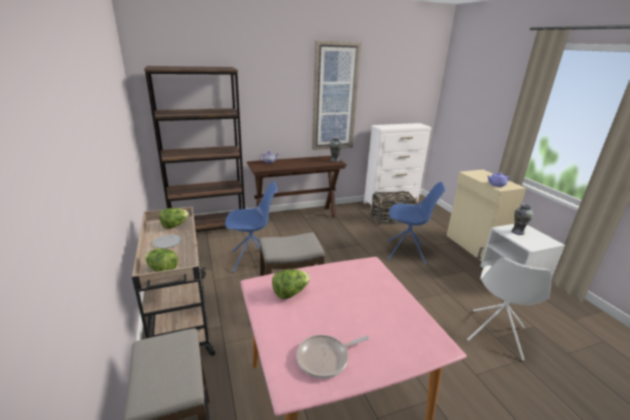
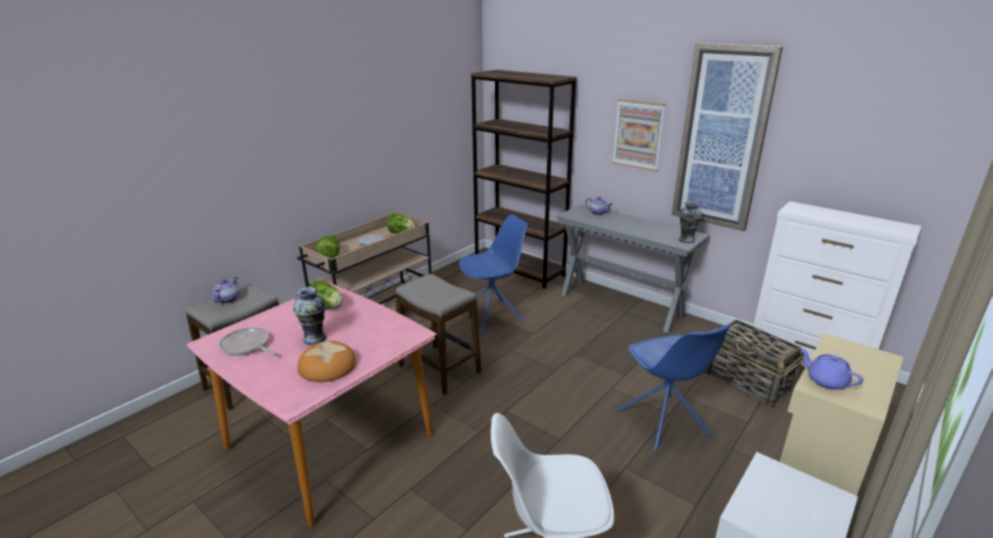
camera: 60 degrees right, 0 degrees up
blue chair [225,181,278,273] -> blue chair turned 75 degrees counterclockwise [459,214,528,334]
brown console table [247,156,347,218] -> grey console table [556,204,710,333]
vase [511,203,534,235] -> vase moved to [293,287,326,345]
none -> teapot [212,277,239,303]
none -> bread [297,341,356,382]
none -> picture [612,99,666,171]

